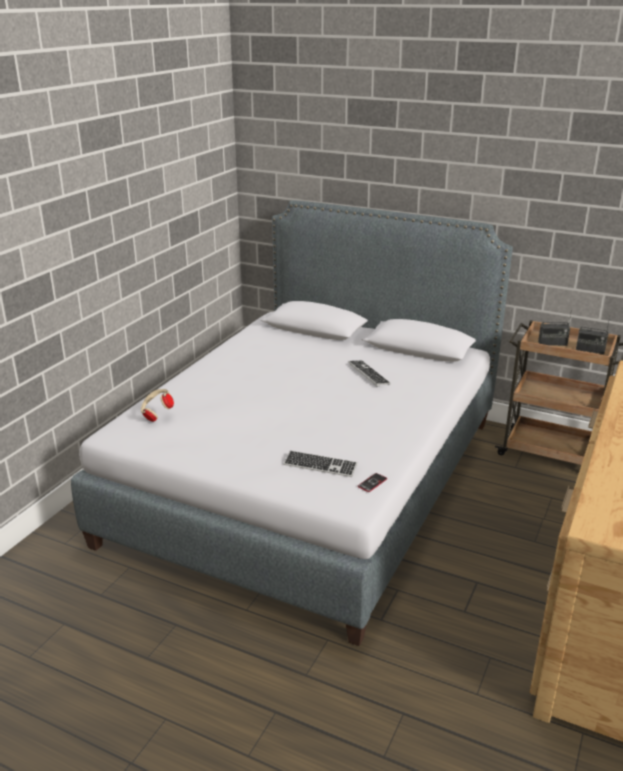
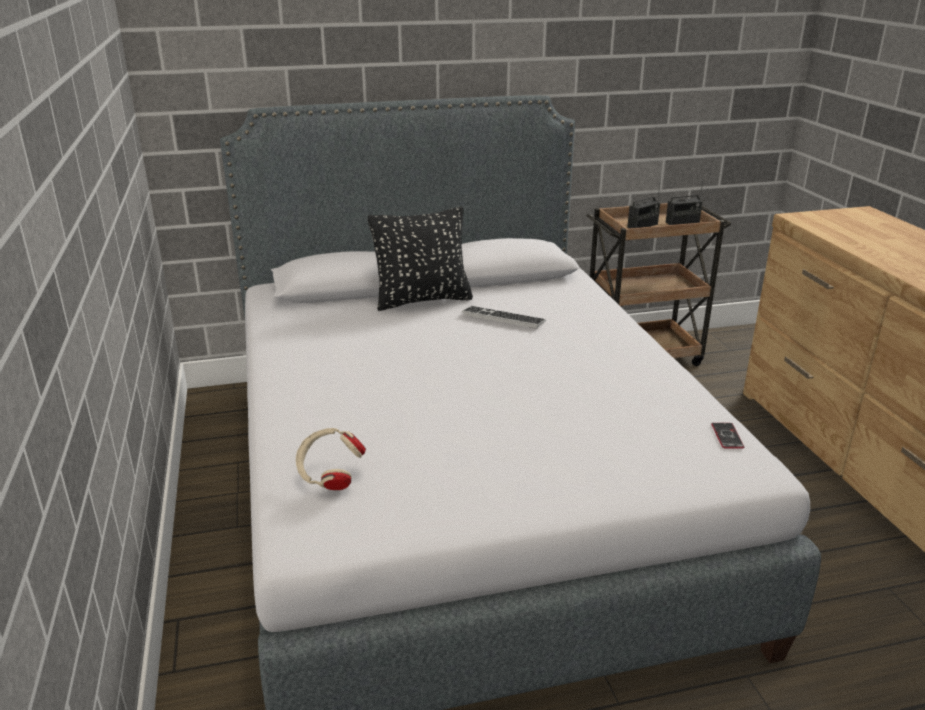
camera: 40 degrees left, 0 degrees up
keyboard [284,450,358,477] -> none
none -> black pillow [368,207,473,311]

